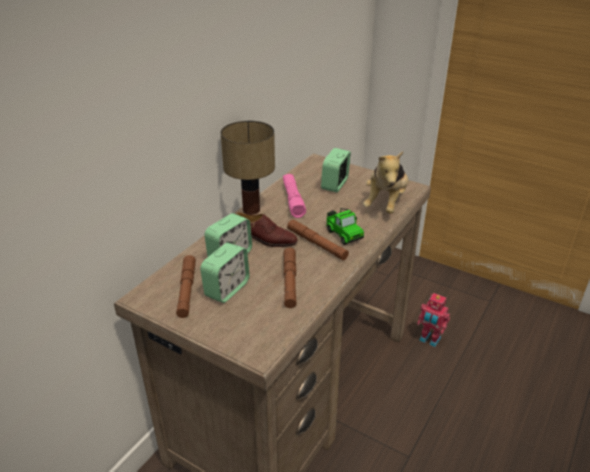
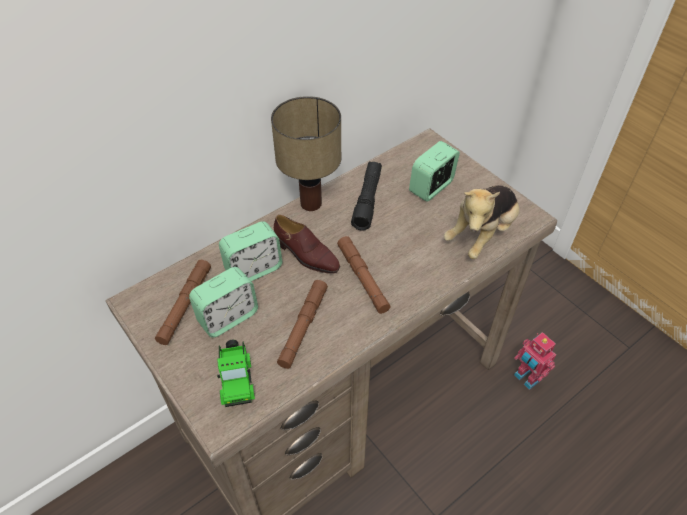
camera: 20 degrees right, 15 degrees up
pink flashlight [283,174,306,218] -> black flashlight [351,162,382,231]
toy car [326,208,364,245] -> toy car moved to [217,340,255,407]

